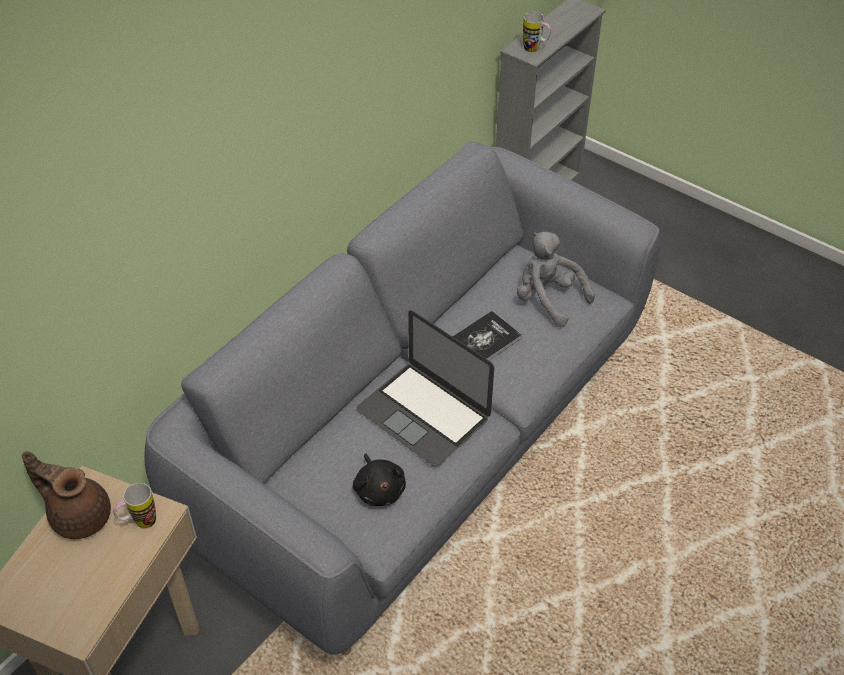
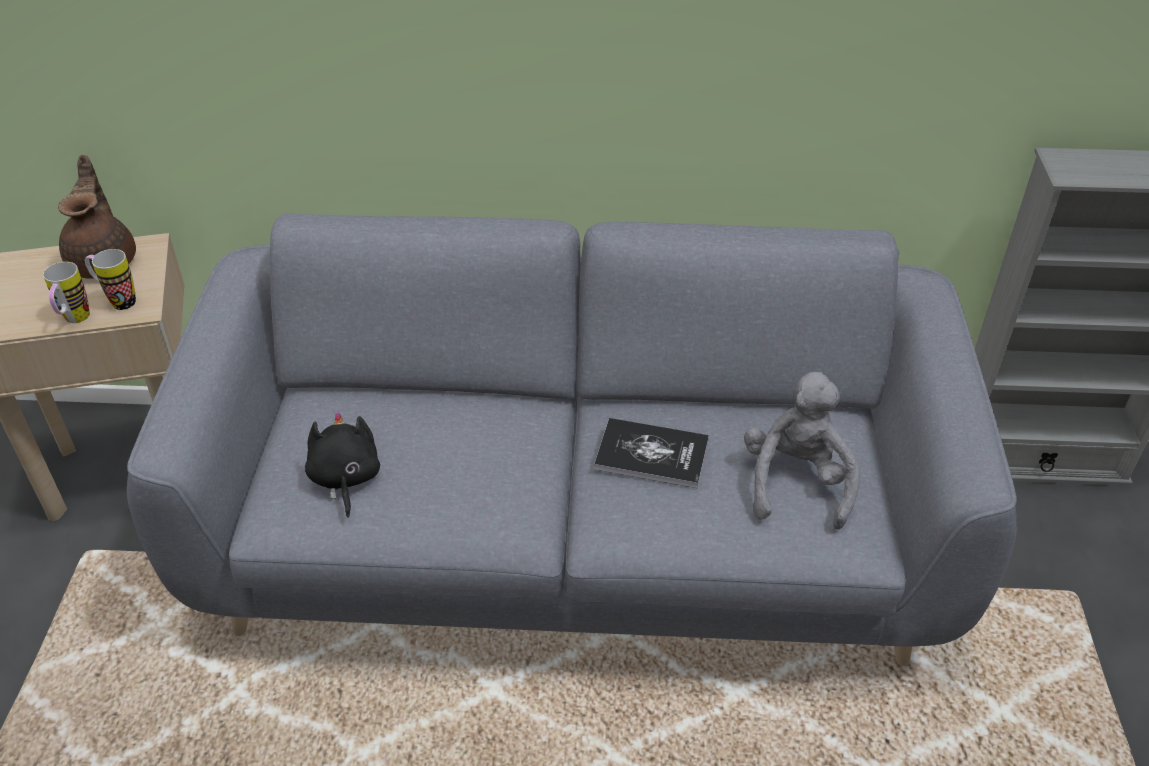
camera: 55 degrees right, 5 degrees down
black plush toy [353,454,406,506] -> black plush toy turned 135 degrees clockwise [305,411,380,518]
laptop [357,310,494,467] -> none
mug [523,12,551,52] -> mug moved to [43,262,90,323]

